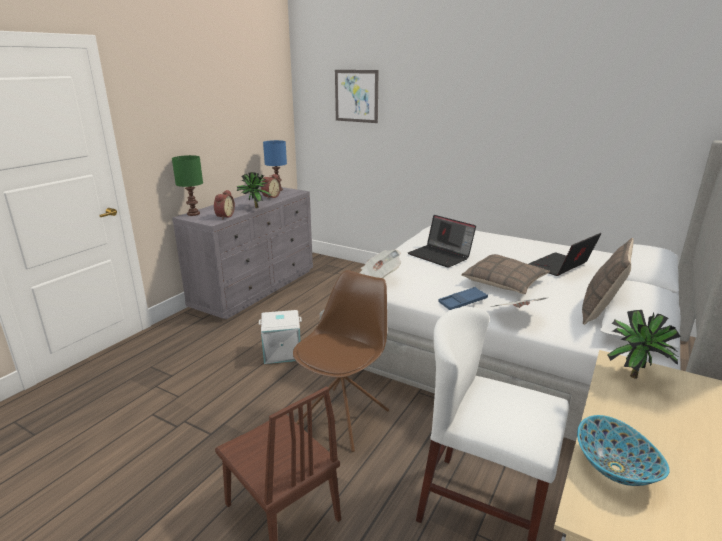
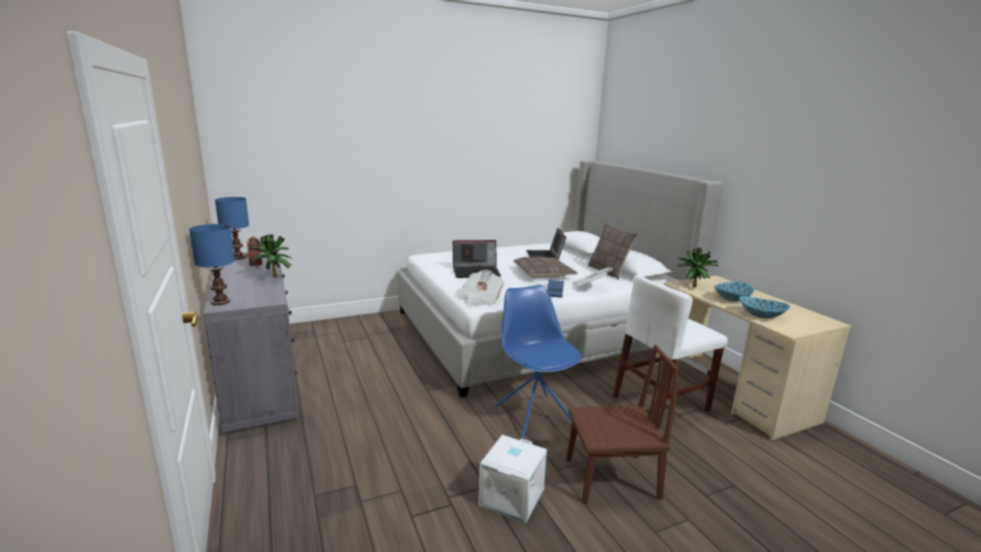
camera: 55 degrees left, 5 degrees down
green table lamp [172,155,203,216] -> blue table lamp [189,224,235,305]
alarm clock [214,190,235,219] -> none
white storage box [259,310,302,364] -> white storage box moved to [479,435,547,524]
brown chair [293,270,389,452] -> blue chair [496,285,581,439]
picture [335,70,379,123] -> none
none -> bowl [714,282,754,302]

